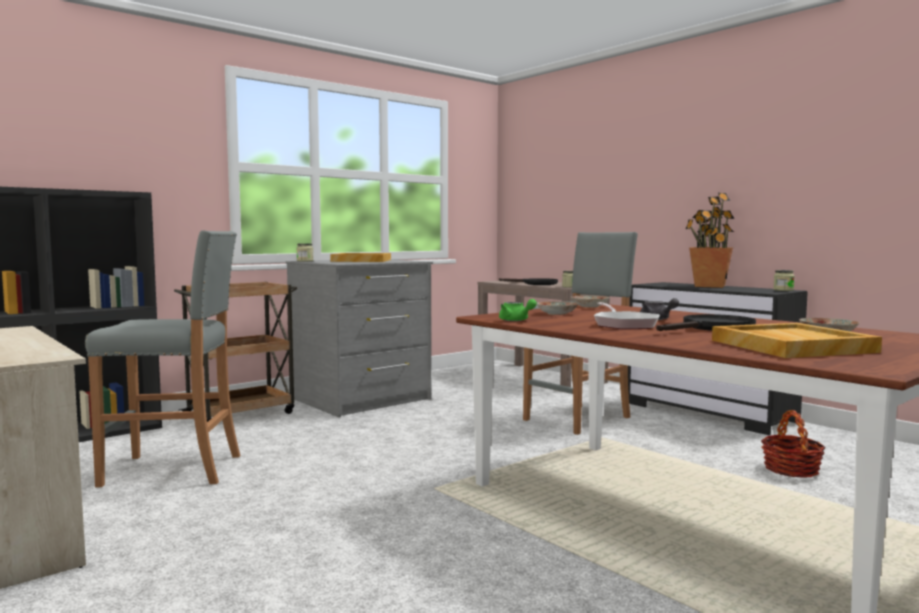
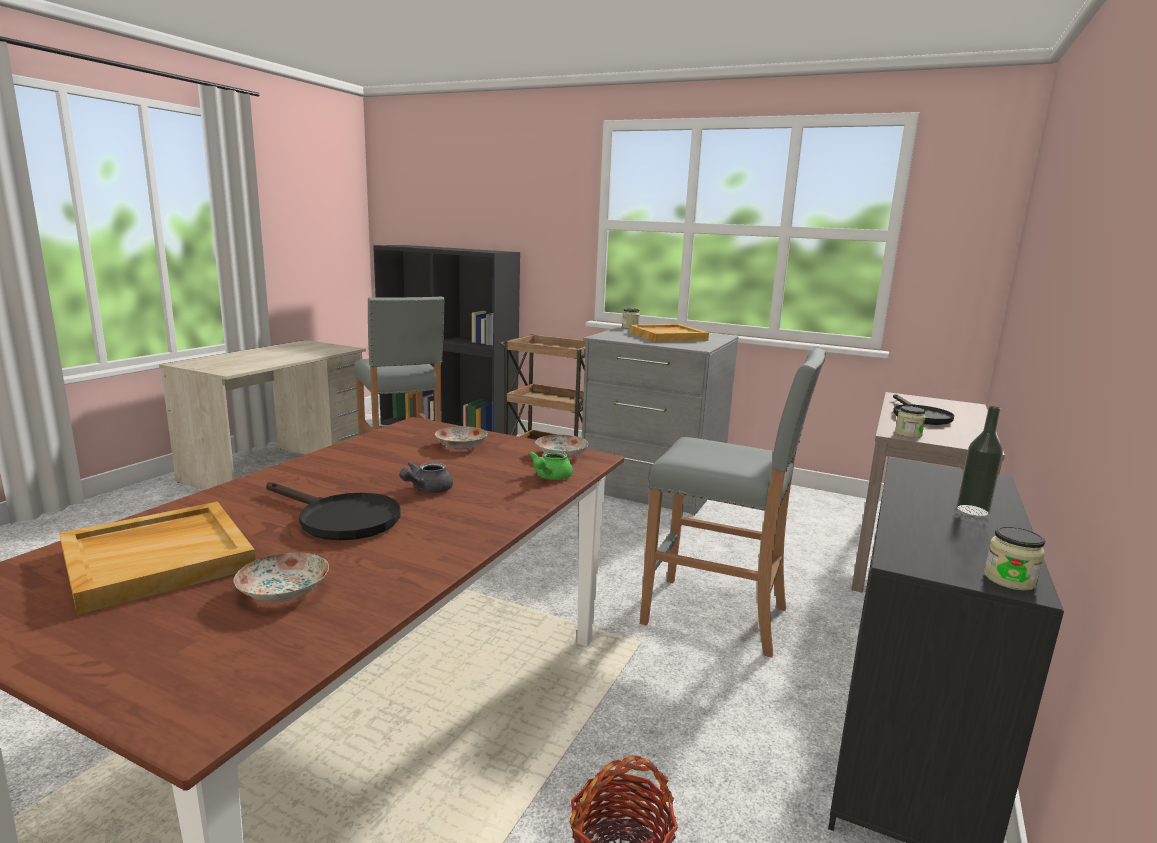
camera: 65 degrees right, 10 degrees up
green teapot [499,299,537,321] -> green teapot moved to [529,451,573,480]
frying pan [594,302,660,329] -> none
potted plant [686,193,734,288] -> bottle [957,406,1003,517]

